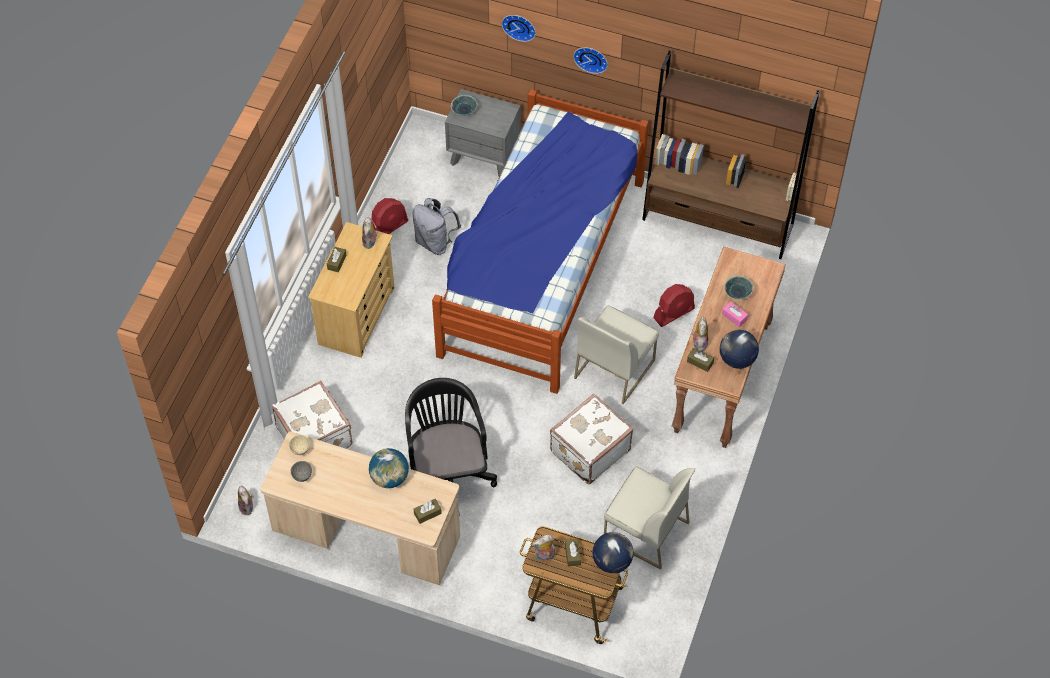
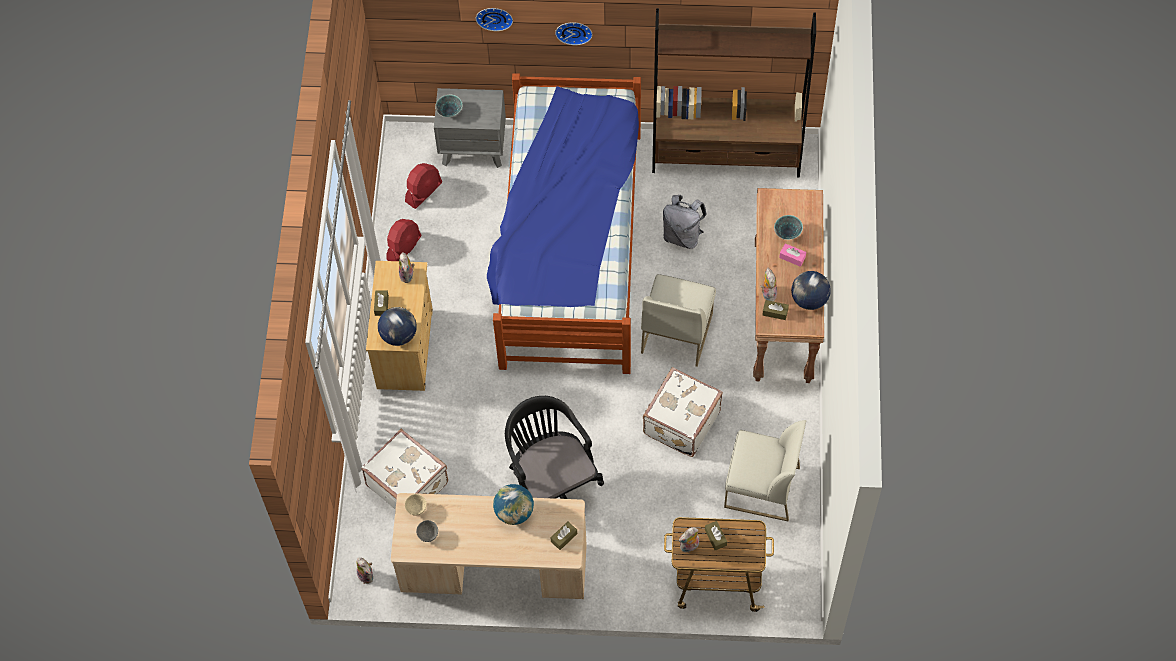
camera: 15 degrees left, 5 degrees up
grey backpack [412,198,461,255] -> grey backpack moved to [663,195,707,249]
globe [592,532,634,573] -> globe moved to [378,307,417,346]
red fan [653,284,695,327] -> red fan moved to [405,163,442,209]

